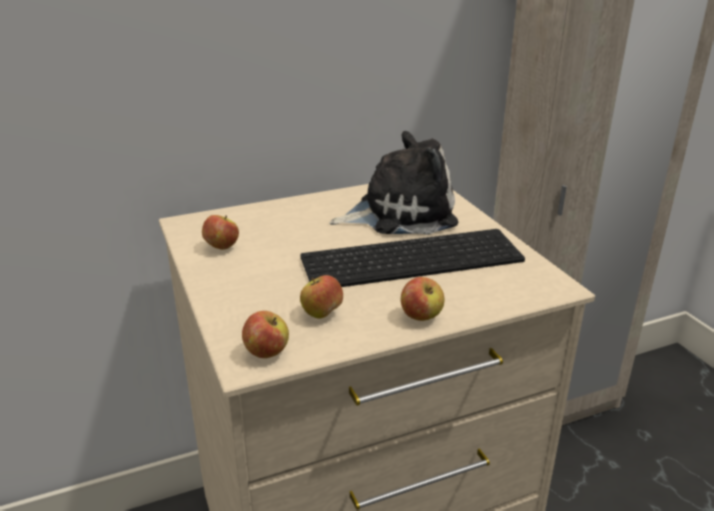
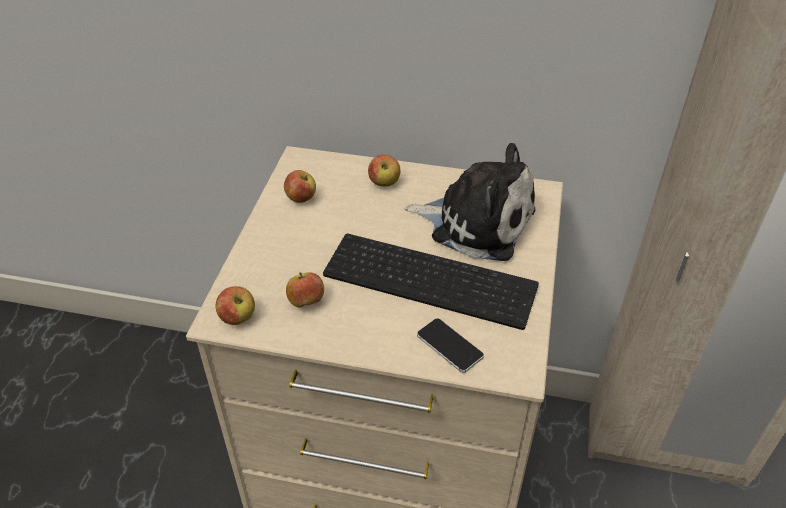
camera: 35 degrees right, 15 degrees up
apple [401,277,444,321] -> apple moved to [368,154,400,187]
none -> phone [417,319,484,373]

